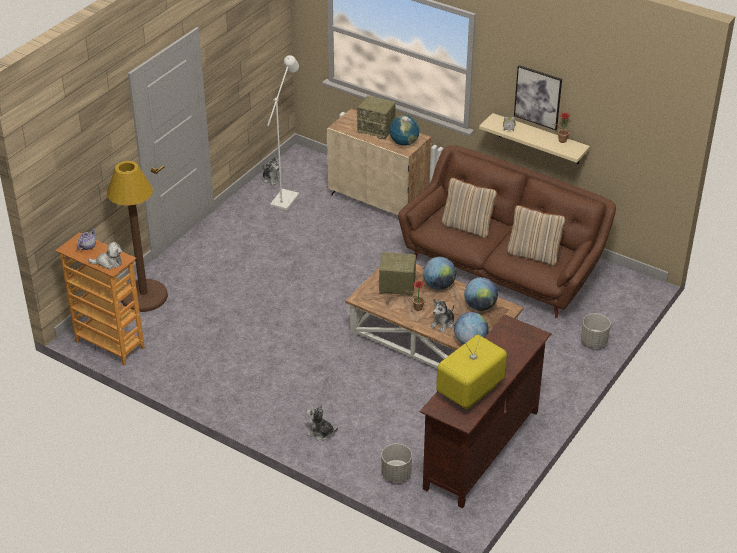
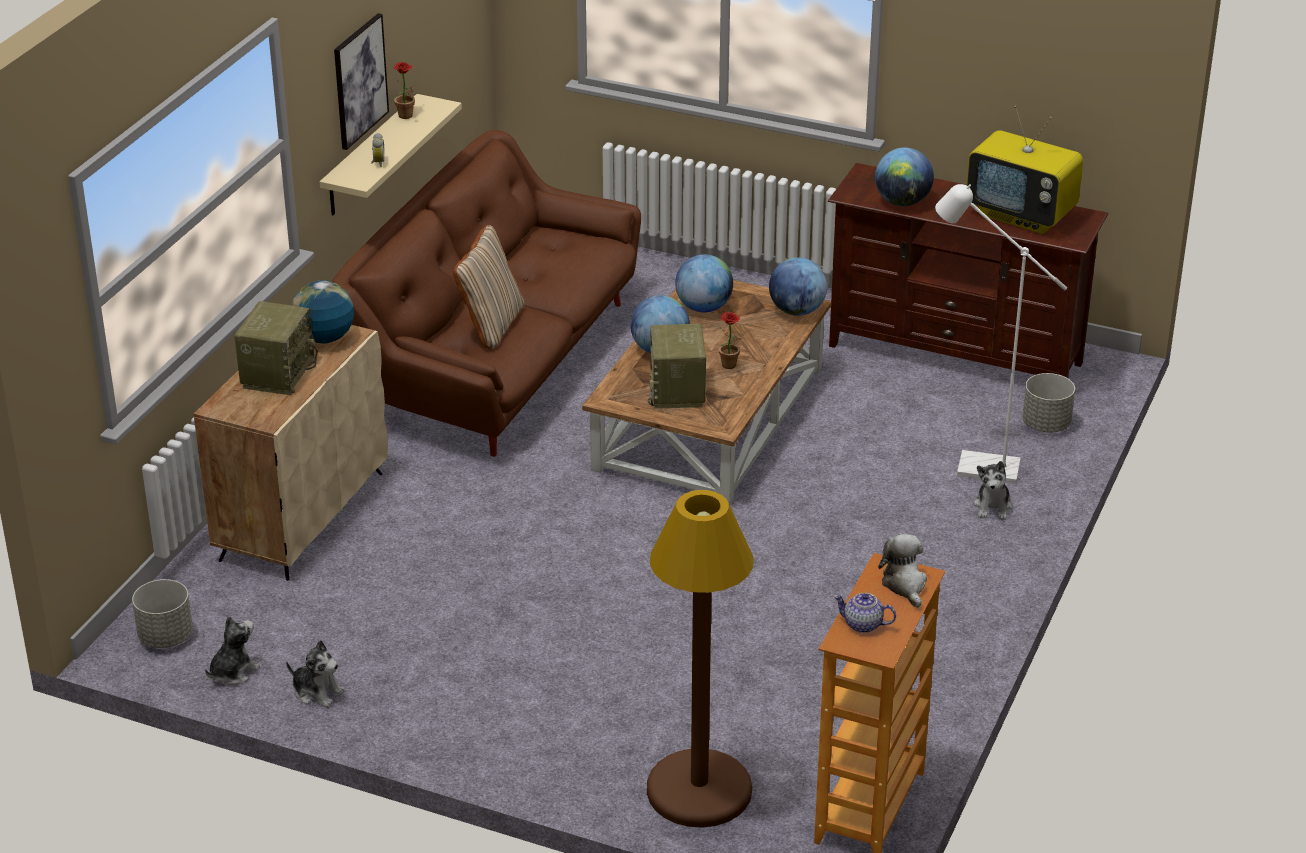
camera: 100 degrees left, 5 degrees down
white floor lamp [267,55,299,210] -> white floor lamp moved to [935,184,1067,484]
plush toy [431,299,454,333] -> plush toy moved to [286,640,345,708]
beige pillow [507,205,566,266] -> none
grey planter [581,314,611,348] -> grey planter moved to [132,579,193,648]
none -> globe [875,148,934,206]

